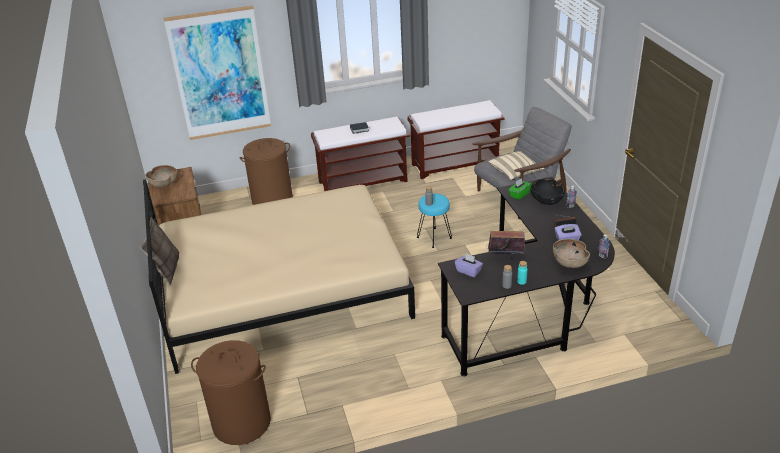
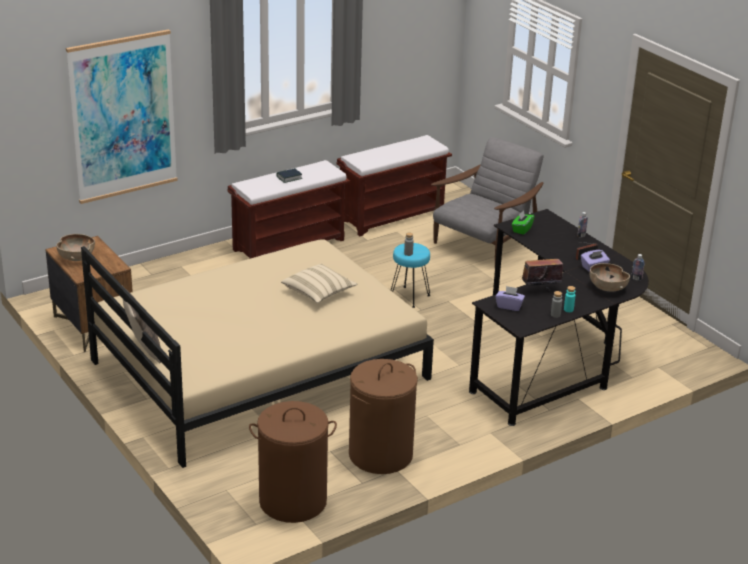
camera: 20 degrees left, 5 degrees down
brown laundry basket [239,138,293,205] -> brown laundry basket moved to [349,359,418,474]
beige pillow [488,151,545,180] -> beige pillow moved to [281,264,358,303]
black bowl [531,178,565,205] -> none

